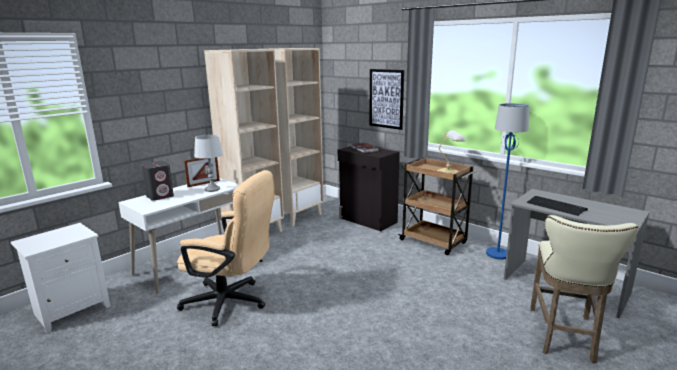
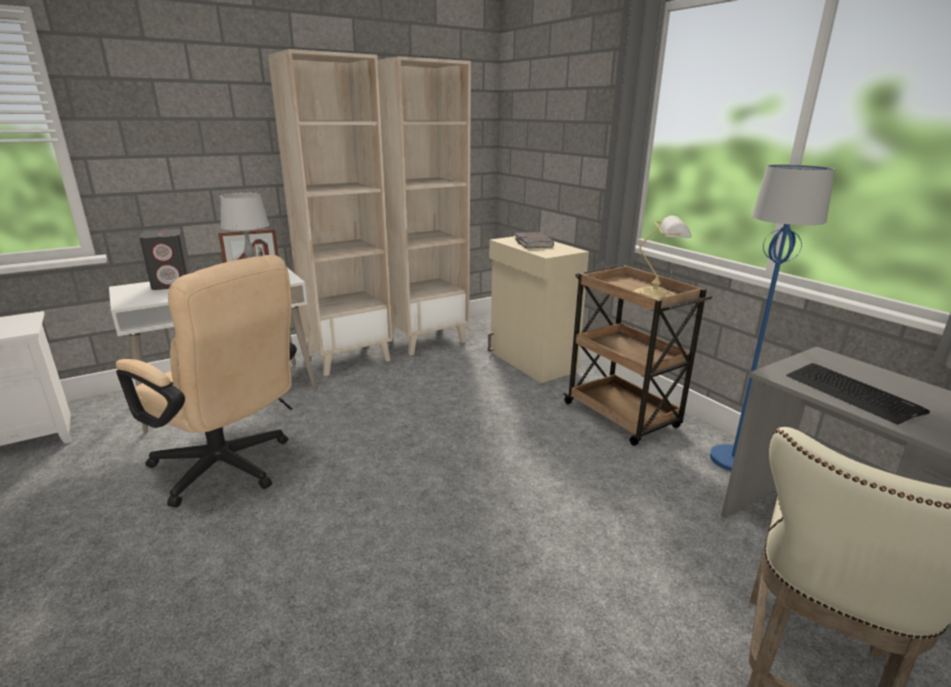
camera: 15 degrees right, 5 degrees up
black cabinet [338,146,400,231] -> beige cabinet [488,236,589,383]
picture [369,69,404,130] -> none

